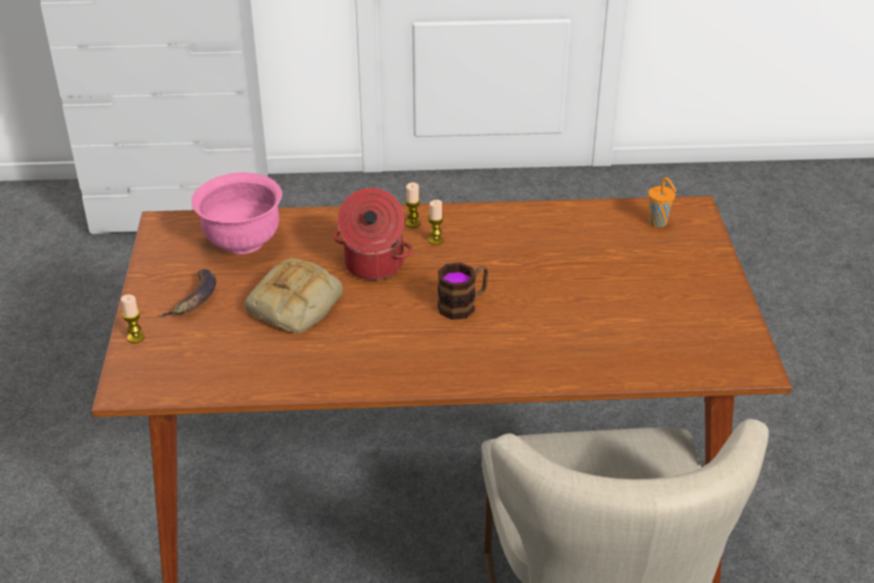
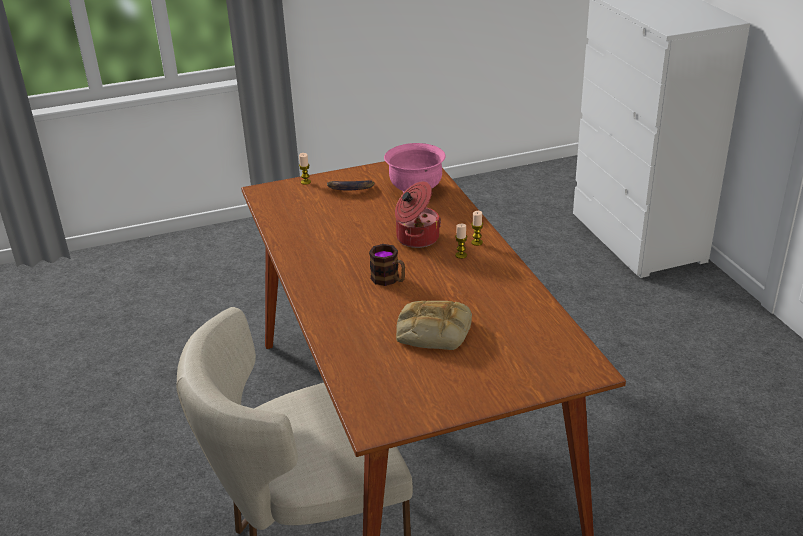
camera: 75 degrees right, 5 degrees down
bread [245,258,343,333] -> bread moved to [396,301,472,350]
orange cup [648,177,676,228] -> none

